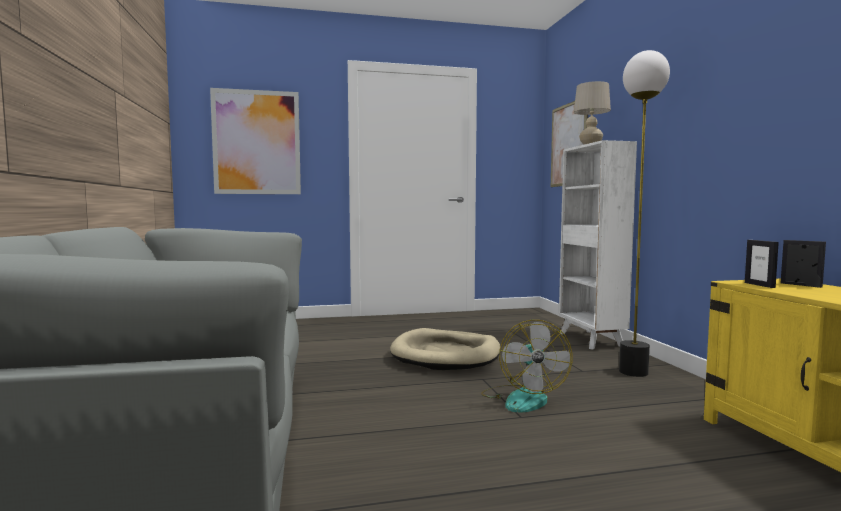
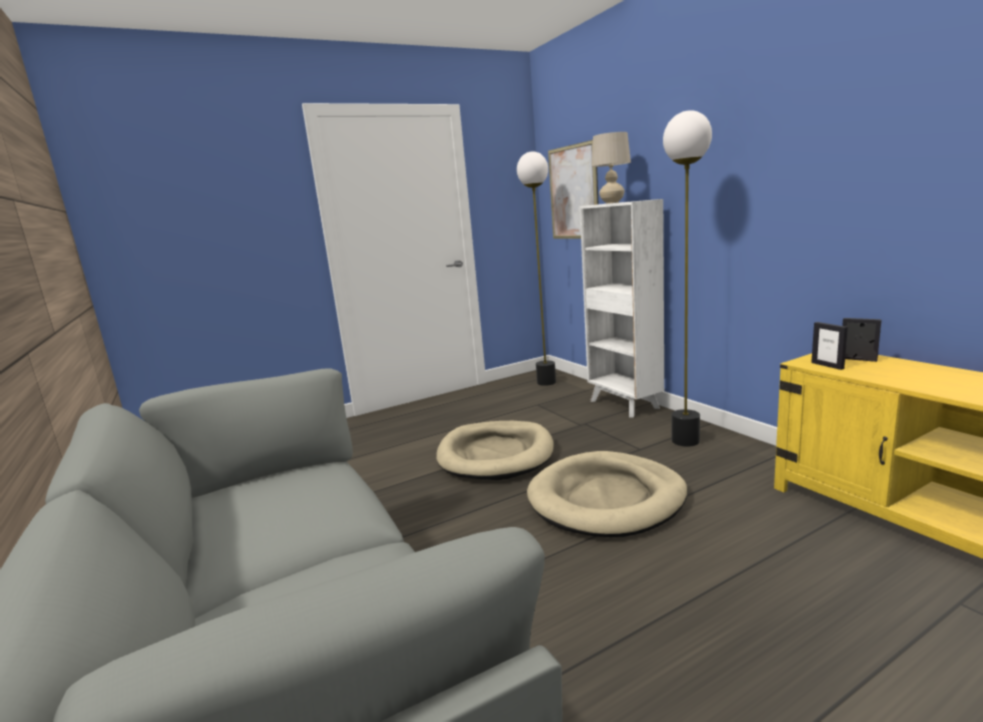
camera: 15 degrees left, 10 degrees up
picture [210,88,301,194] -> none
fan [481,320,572,413] -> beige dog bed [527,451,687,537]
none -> floor lamp [517,151,556,386]

